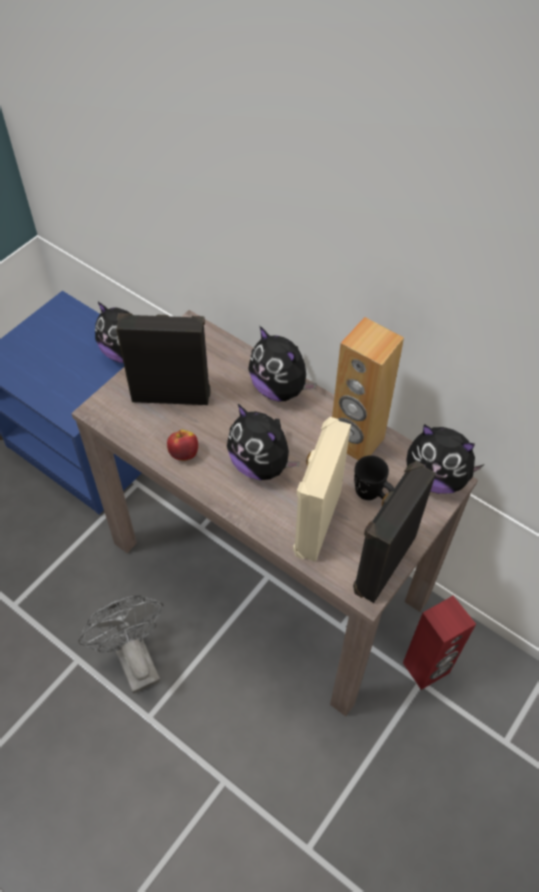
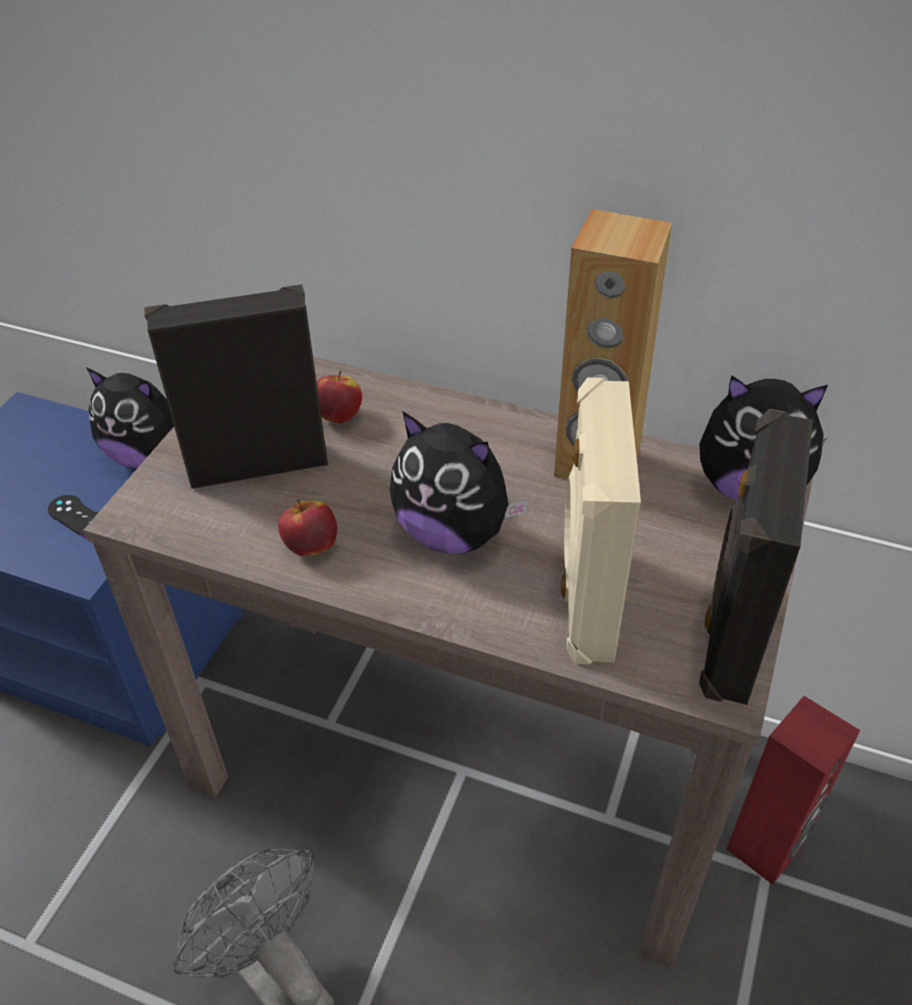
camera: 15 degrees left, 10 degrees down
plush toy [248,326,317,402] -> none
black mug [354,455,394,500] -> none
none -> black game controller [48,495,99,537]
none -> apple [317,371,362,423]

